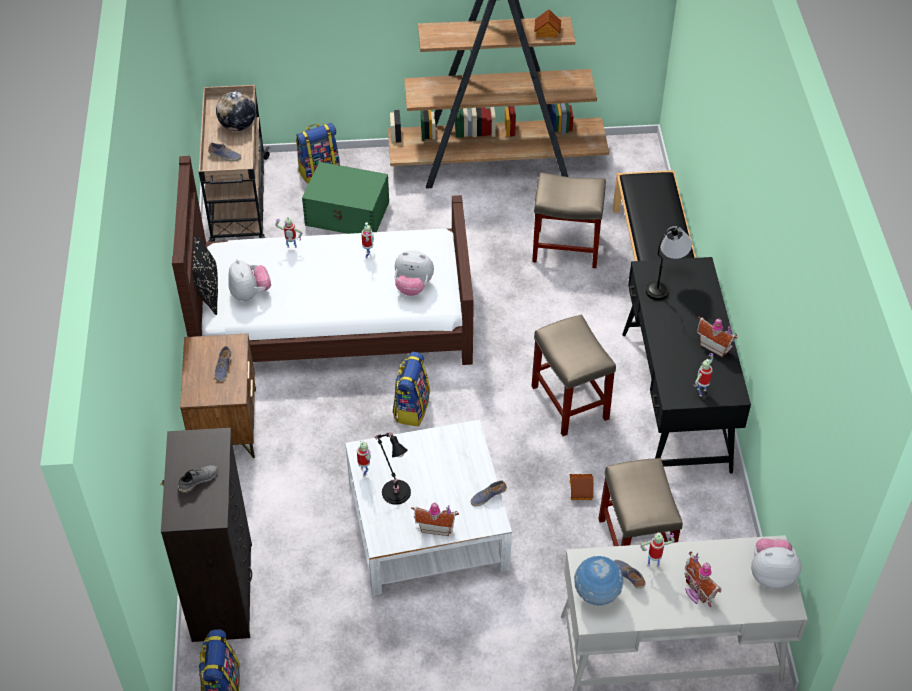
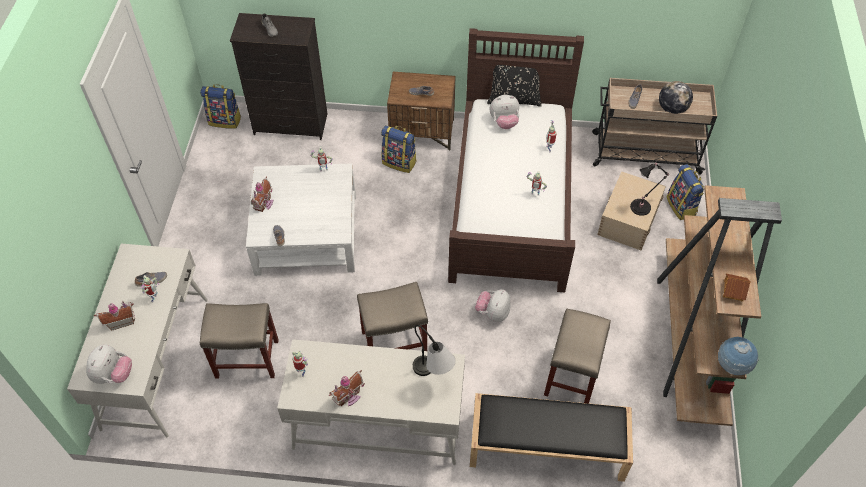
camera: 100 degrees right, 5 degrees up
green storage box [302,162,389,234] -> beige storage box [597,172,666,251]
black table lamp [374,432,411,505] -> black table lamp moved to [630,162,669,216]
backpack [393,352,430,426] -> backpack moved to [381,125,417,173]
plush toy [394,250,434,296] -> plush toy moved to [475,289,511,322]
toy house [569,474,594,500] -> none
globe [574,556,624,605] -> globe moved to [718,337,758,375]
black desk [622,257,751,474] -> white desk [277,339,465,465]

